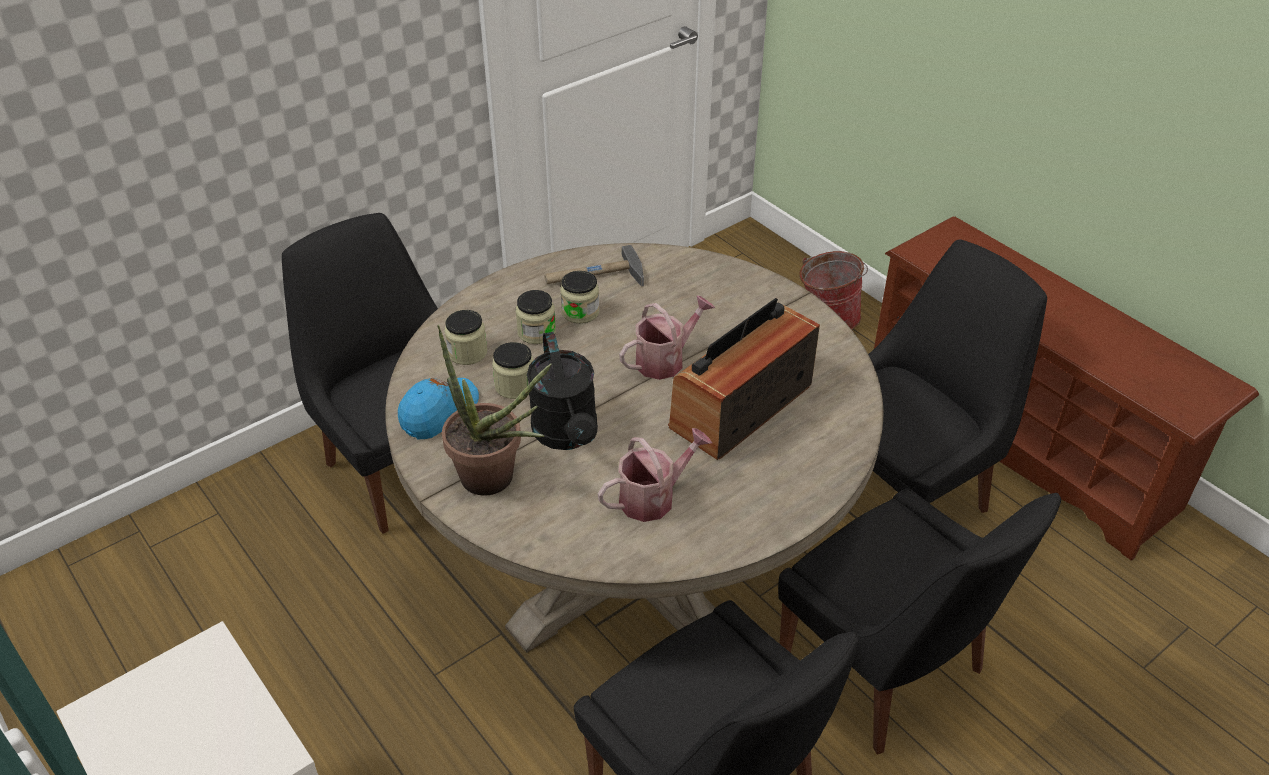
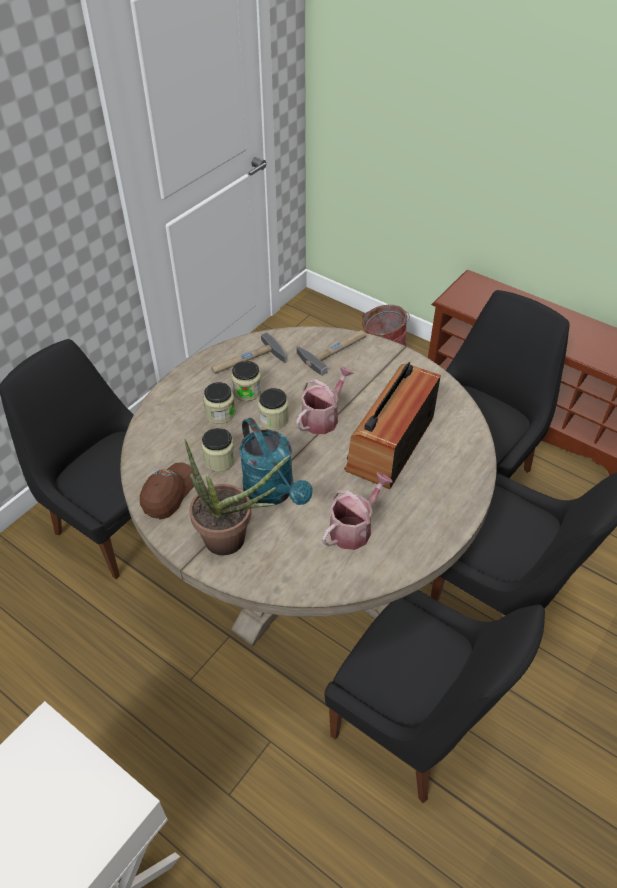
camera: 15 degrees left, 5 degrees up
blue cap [398,378,479,440] -> brown cap [140,463,196,520]
jar [444,310,487,365] -> jar moved to [258,388,289,430]
black watering can [527,332,598,450] -> turquoise watering can [239,418,313,505]
none -> hammer [296,330,366,376]

